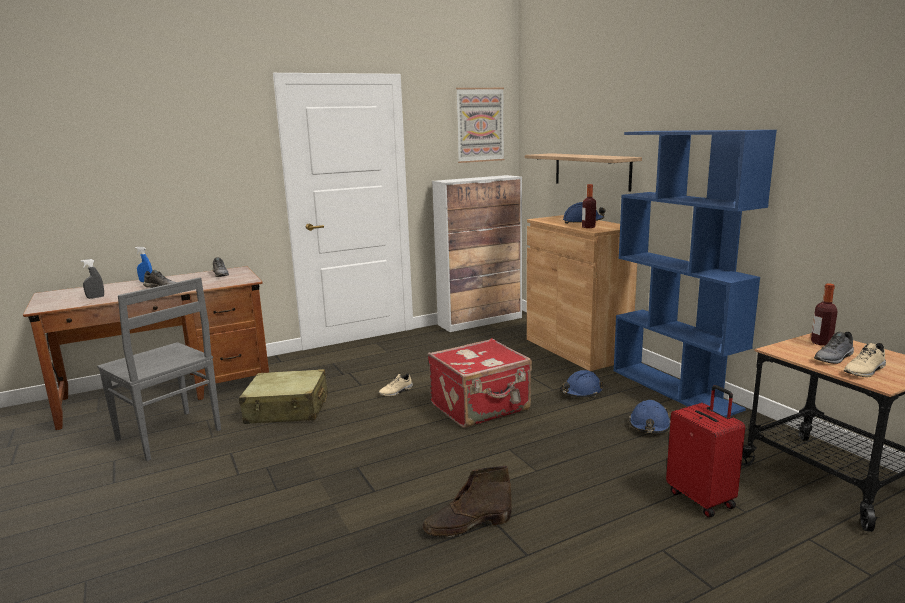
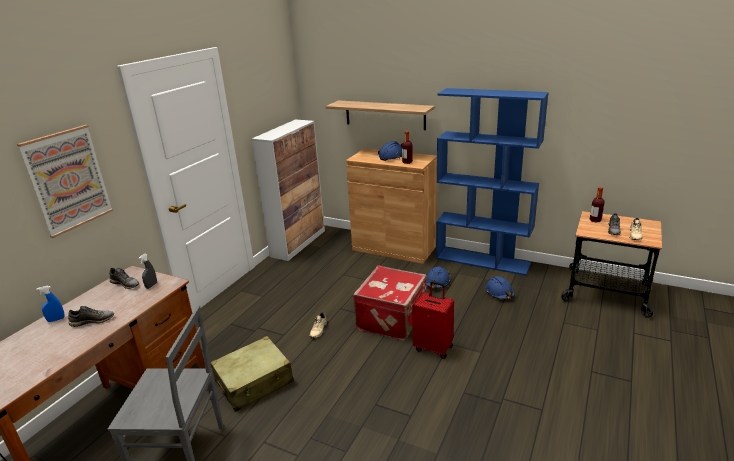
camera: 35 degrees left, 10 degrees up
grey spray bottle [81,259,104,299] -> grey spray bottle moved to [138,254,157,289]
brown boot [423,466,512,537] -> none
picture [456,88,504,163] -> picture moved to [17,125,113,238]
red suitcase [666,385,745,518] -> red suitcase moved to [412,281,454,359]

